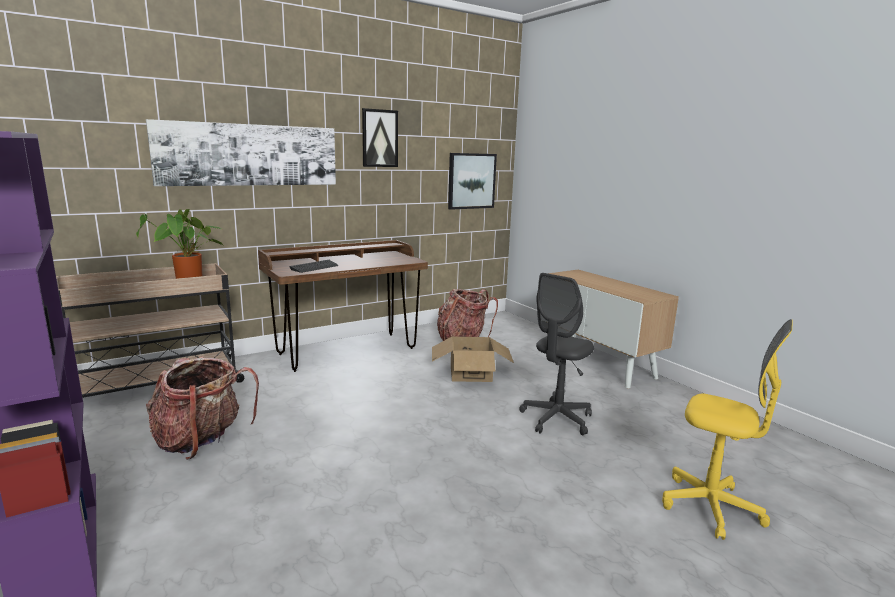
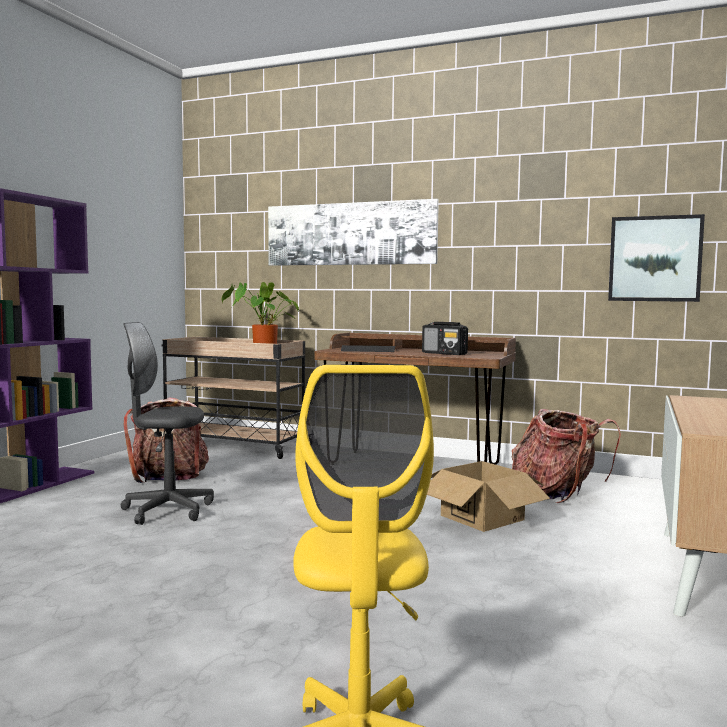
camera: 55 degrees right, 10 degrees down
picture [362,108,398,167] -> none
grey office chair [519,273,594,435] -> grey office chair moved to [121,322,214,525]
none -> radio [422,322,468,355]

